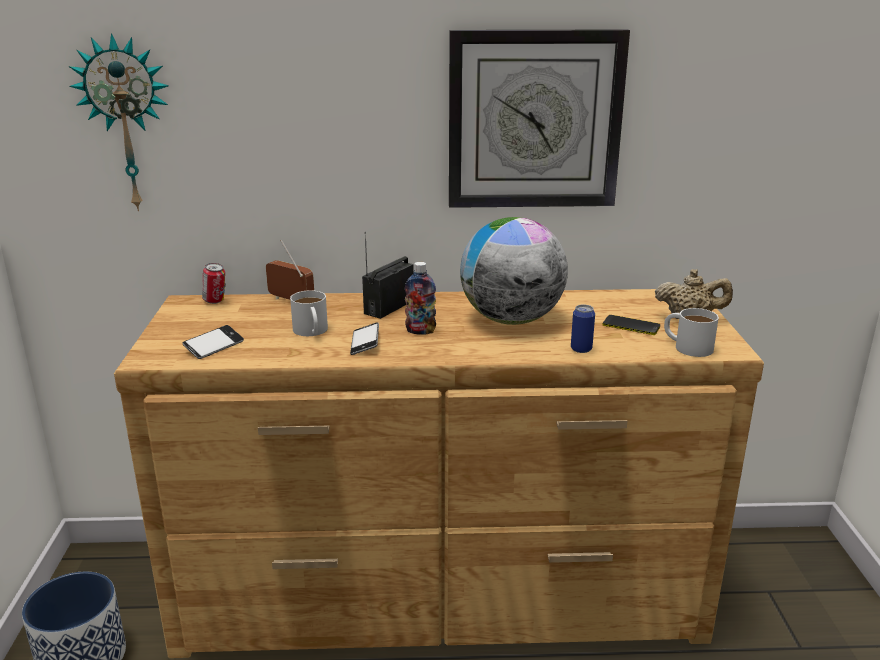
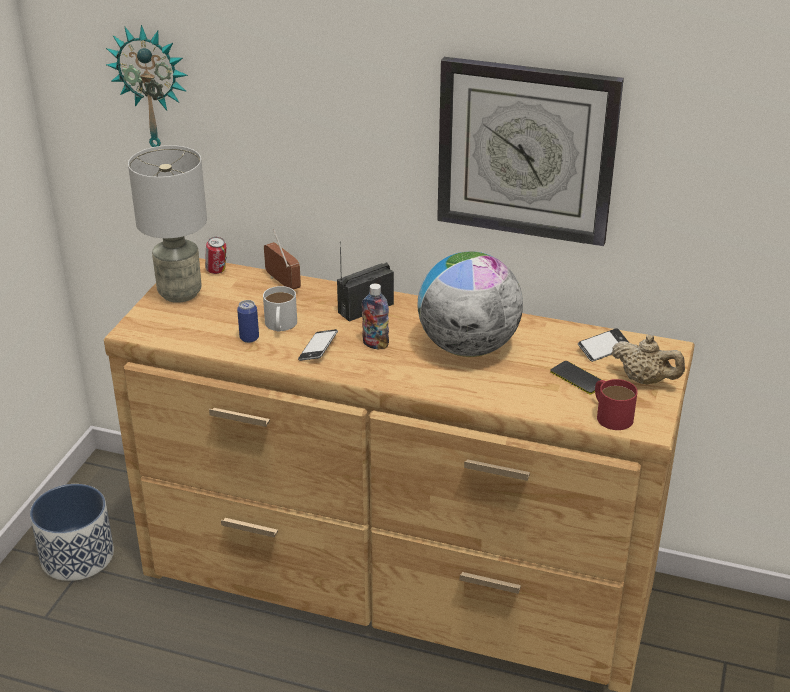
camera: 20 degrees right, 10 degrees up
phone [183,325,244,359] -> phone moved to [578,328,629,362]
can [571,304,595,353] -> can moved to [237,300,259,343]
white mug [664,308,719,357] -> red mug [595,379,638,430]
none -> grey table lamp [128,145,207,303]

